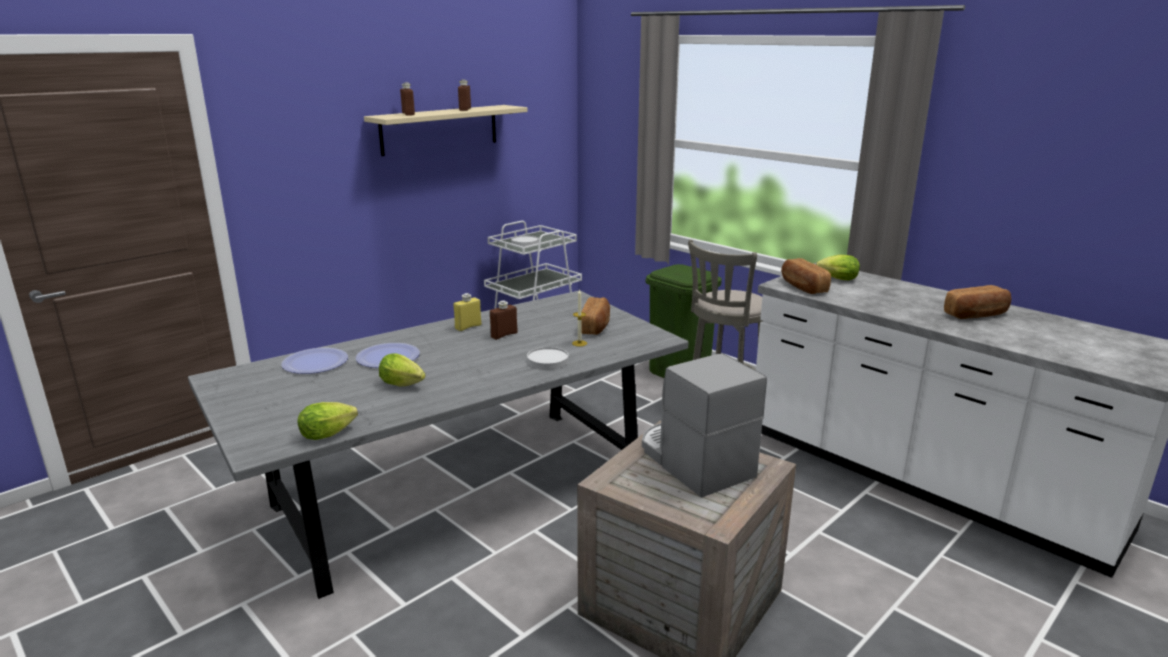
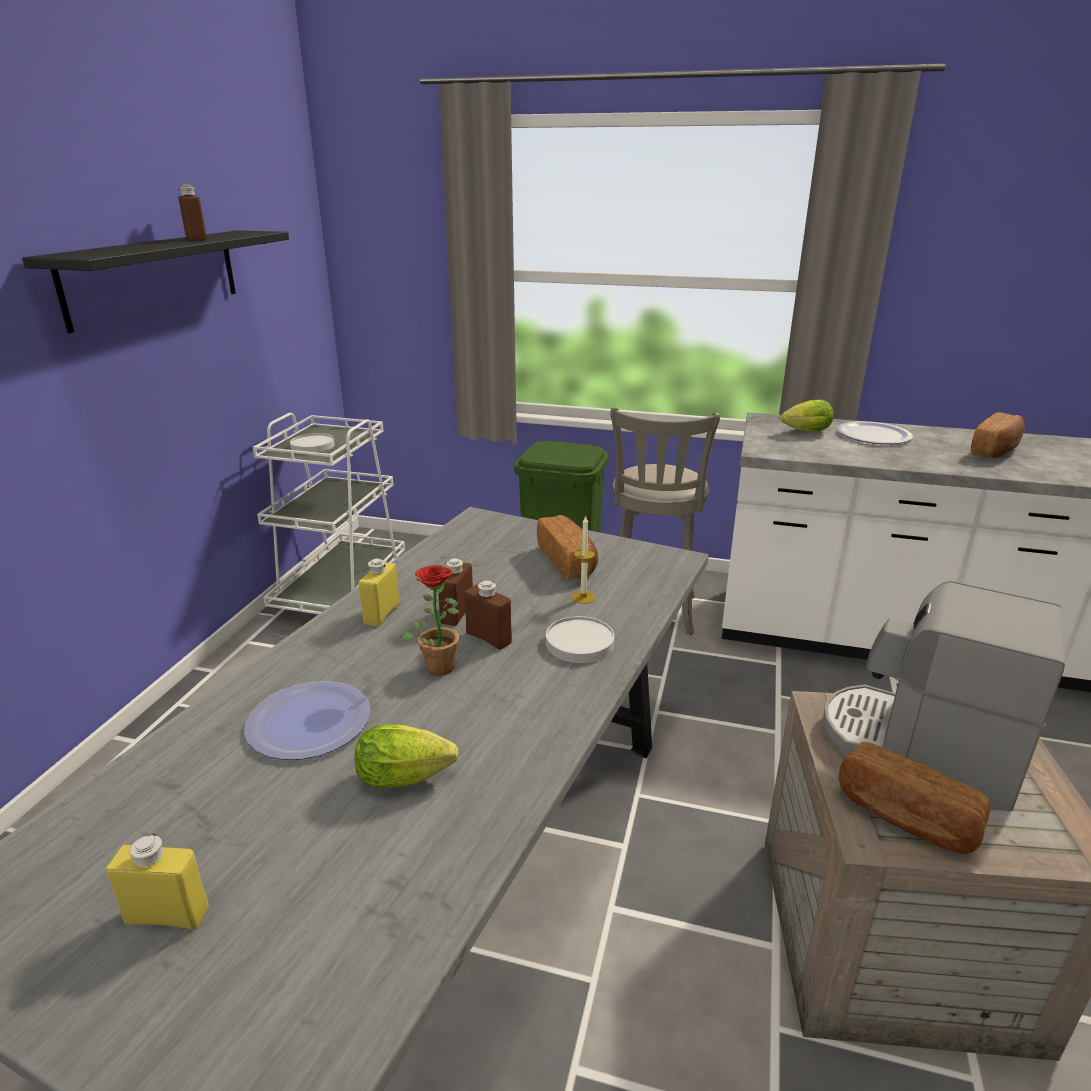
camera: 30 degrees left, 5 degrees up
plate [281,348,348,374] -> plate moved to [837,421,913,444]
lettuce [298,402,358,440] -> none
beige shelf [364,105,528,156] -> black shelf [22,230,289,334]
brown bottle [400,83,415,116] -> brown bottle moved to [464,580,512,650]
bread [781,258,831,294] -> bread moved to [839,742,991,854]
none -> yellow bottle [106,834,209,930]
none -> potted plant [400,565,459,676]

